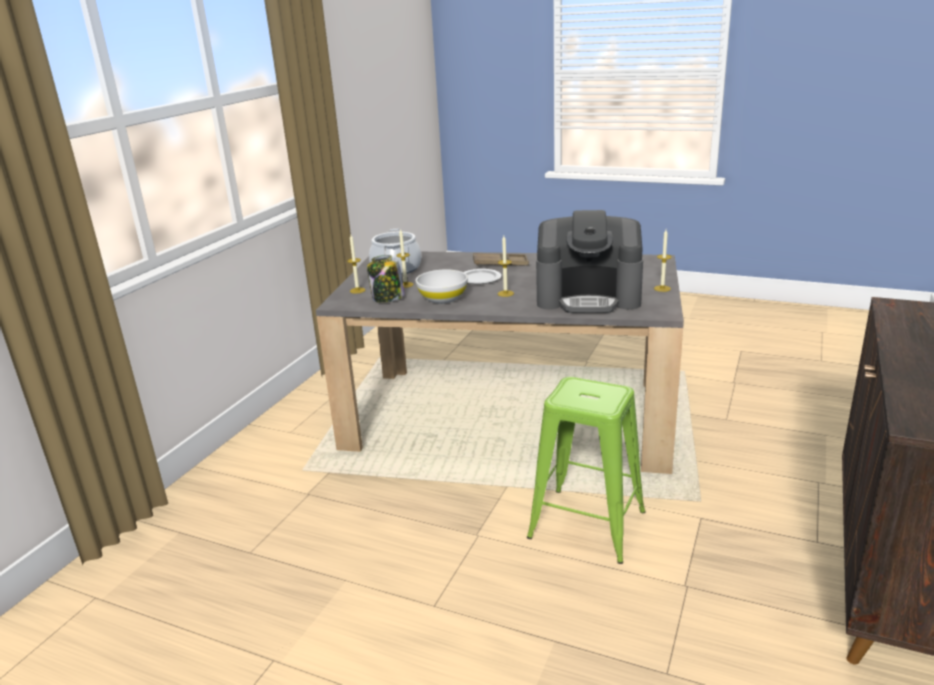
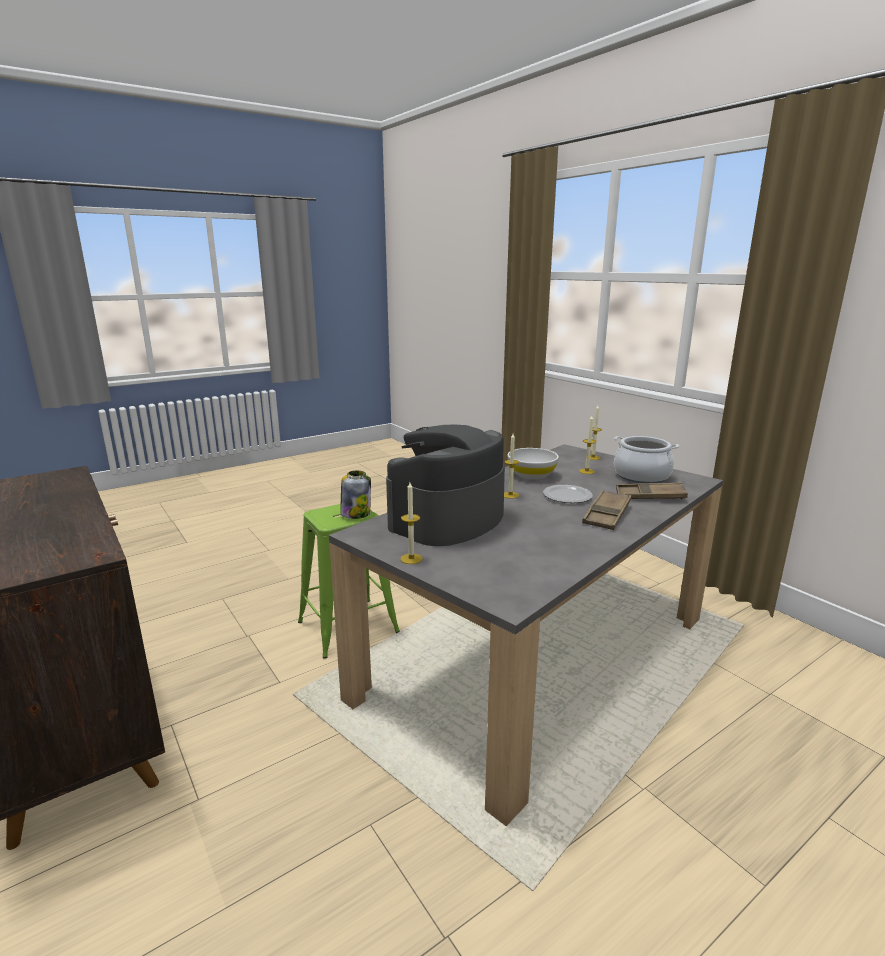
camera: 120 degrees right, 5 degrees down
jar [367,255,405,303] -> jar moved to [340,471,371,519]
none -> brown tray [616,483,688,499]

